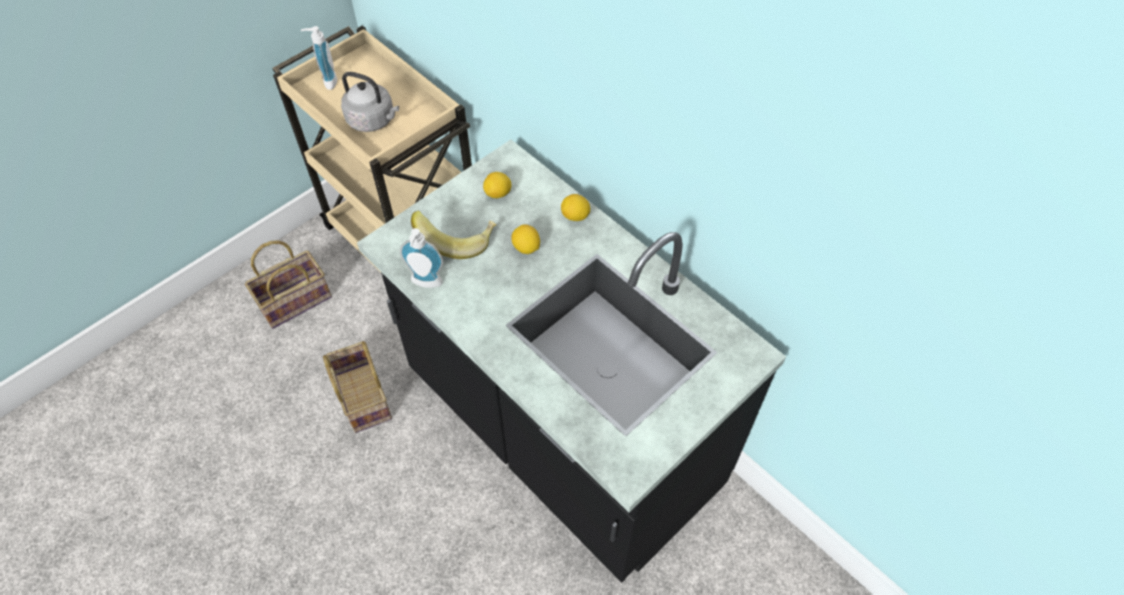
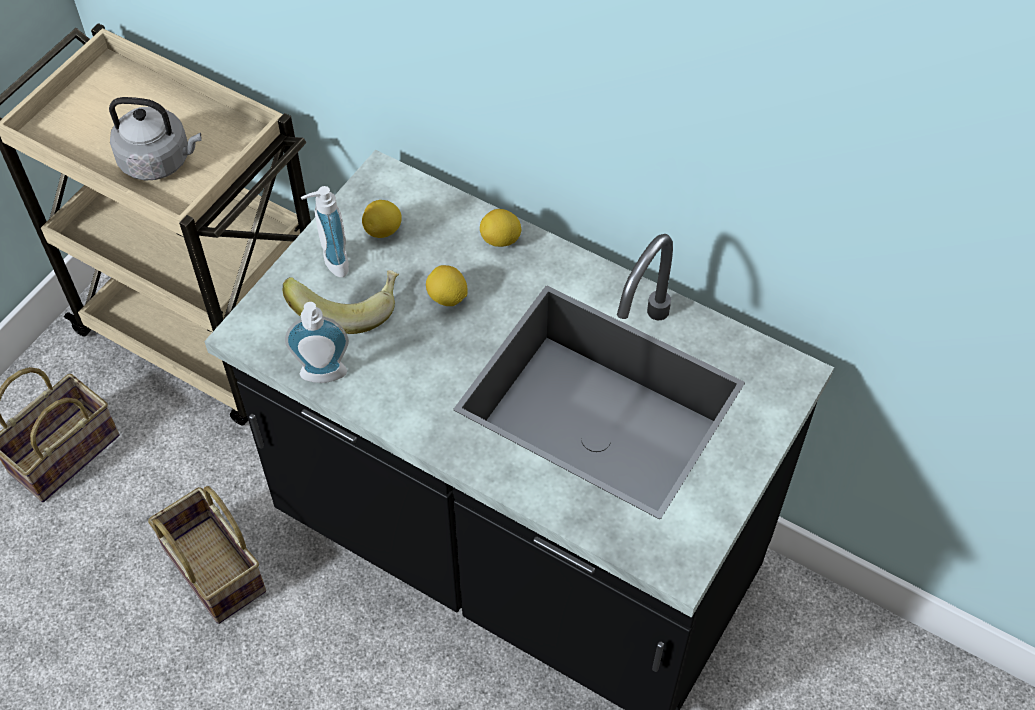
camera: 15 degrees left, 0 degrees up
soap dispenser [301,26,337,90] -> soap dispenser moved to [301,186,349,277]

